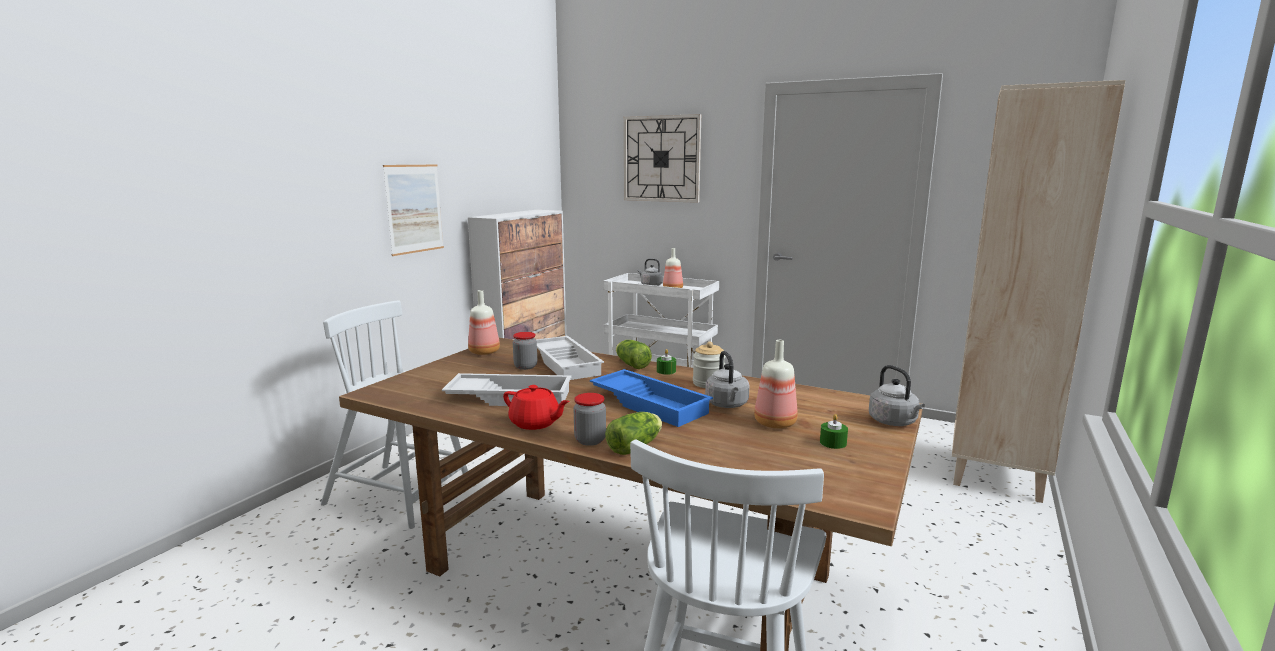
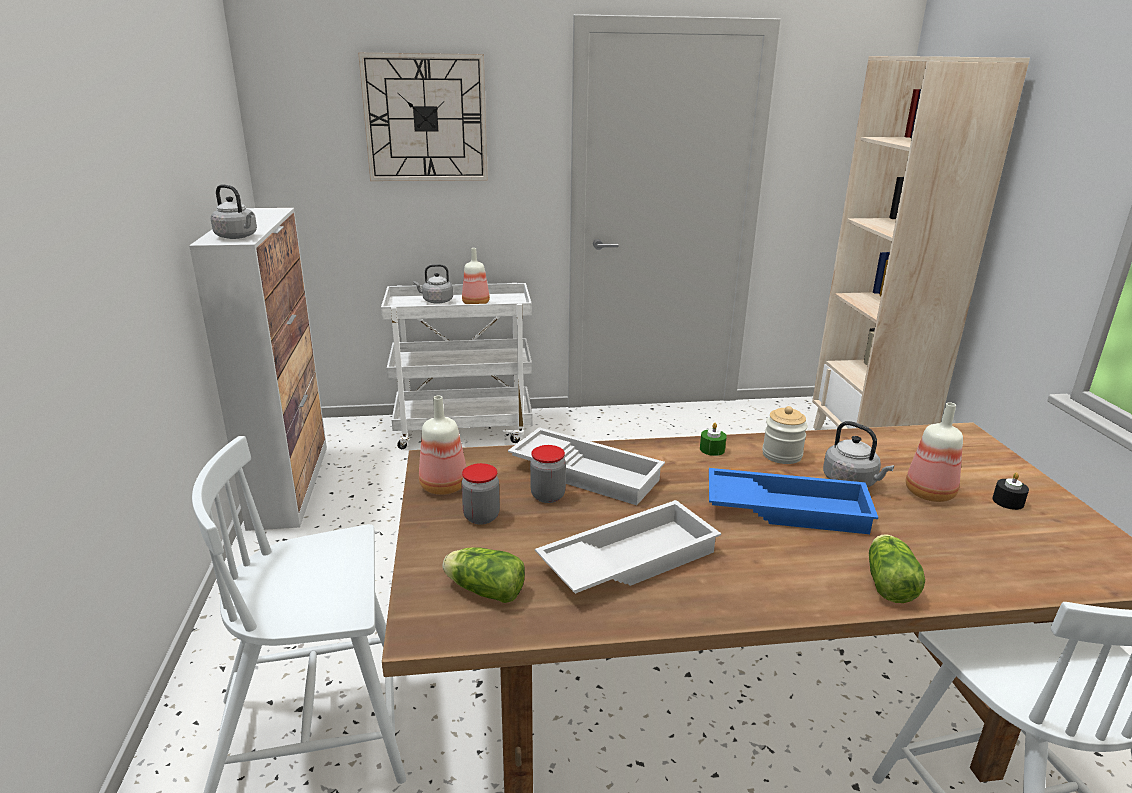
camera: 35 degrees left, 10 degrees up
picture [383,165,444,256] -> none
red teapot [503,385,570,430] -> none
jar [574,393,606,446] -> jar moved to [461,463,500,525]
lettuce [616,340,652,369] -> lettuce moved to [443,547,525,603]
green candle [820,414,848,449] -> black candle [992,472,1029,510]
grey kettle [869,365,925,426] -> grey kettle moved to [211,184,257,239]

